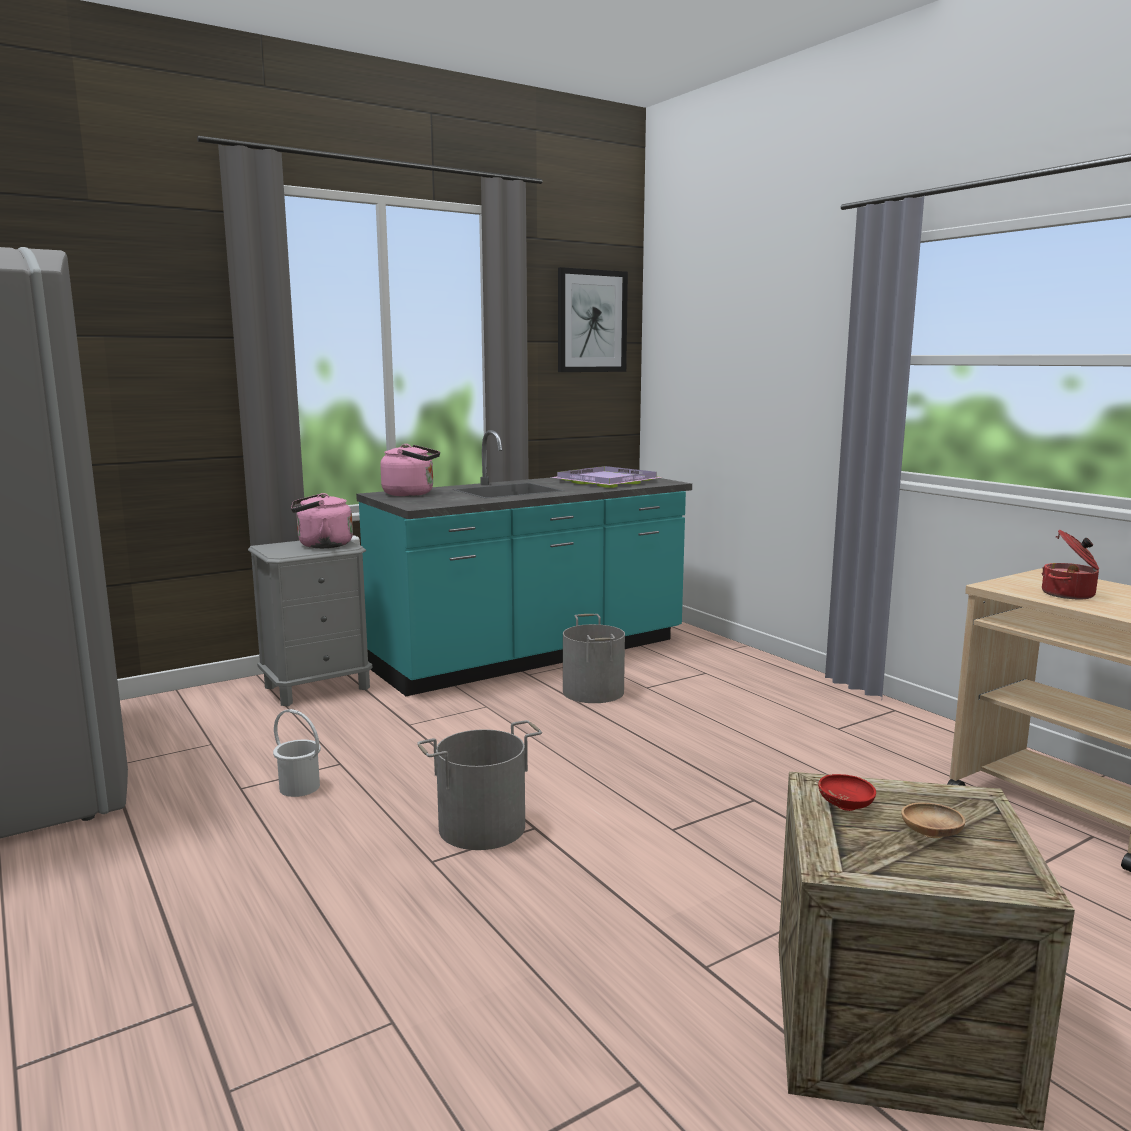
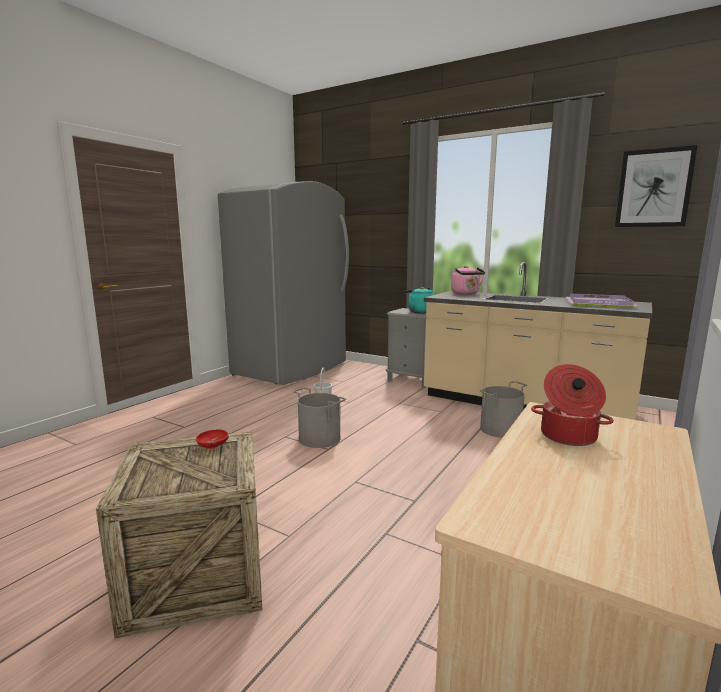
camera: 65 degrees right, 0 degrees up
pink kettle [291,493,353,548] -> turquoise kettle [404,287,434,314]
turquoise counter [356,430,692,696] -> beige counter [424,262,652,420]
brown bowl [901,802,966,838] -> none

